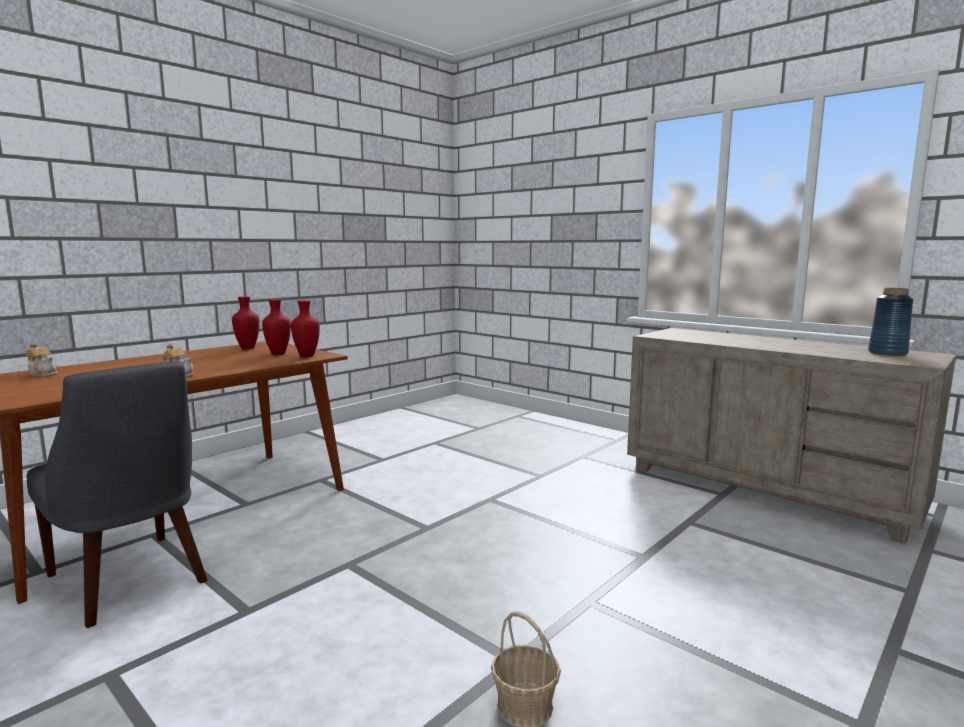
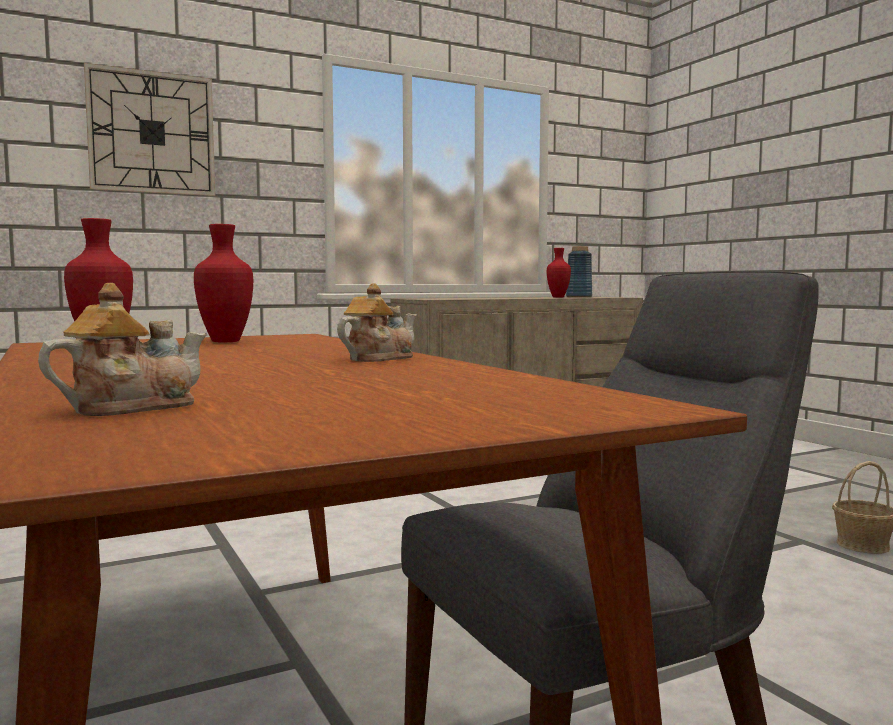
camera: 70 degrees left, 5 degrees down
red vase [291,300,320,357] -> red vase moved to [547,248,571,298]
none -> wall clock [84,63,215,196]

